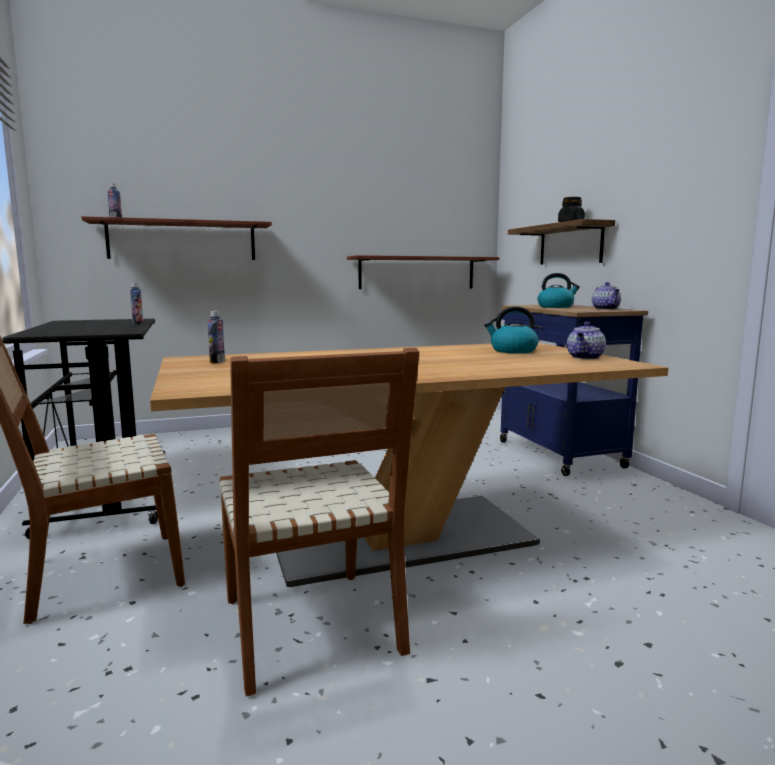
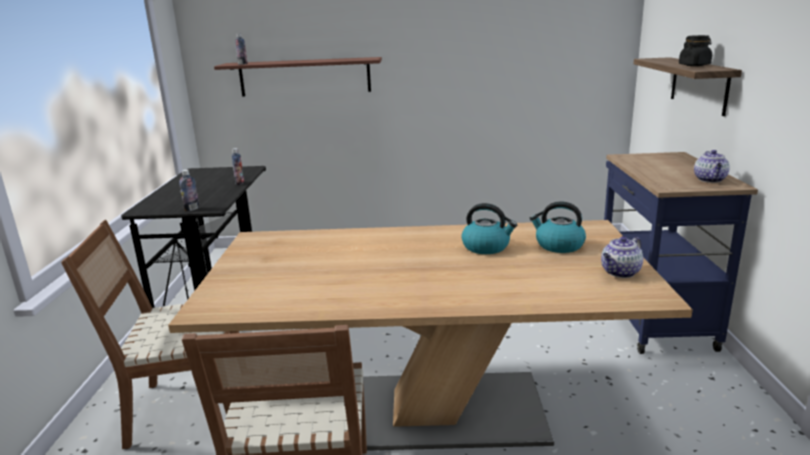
camera: 20 degrees right, 10 degrees up
bottle [208,311,225,363] -> bottle moved to [179,170,199,211]
shelf [347,255,499,289] -> none
kettle [537,273,580,308] -> kettle moved to [461,203,517,254]

